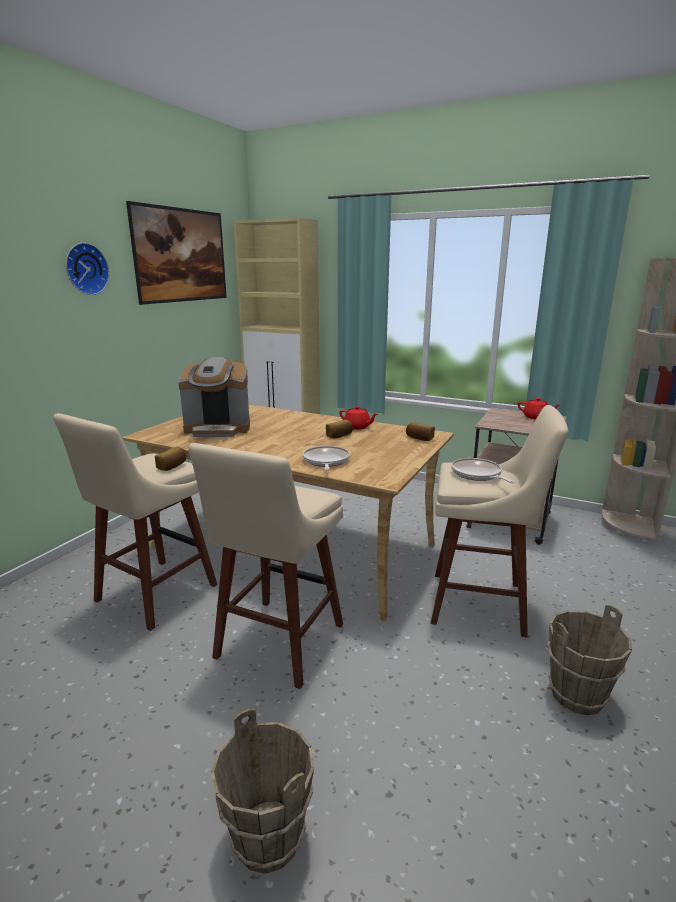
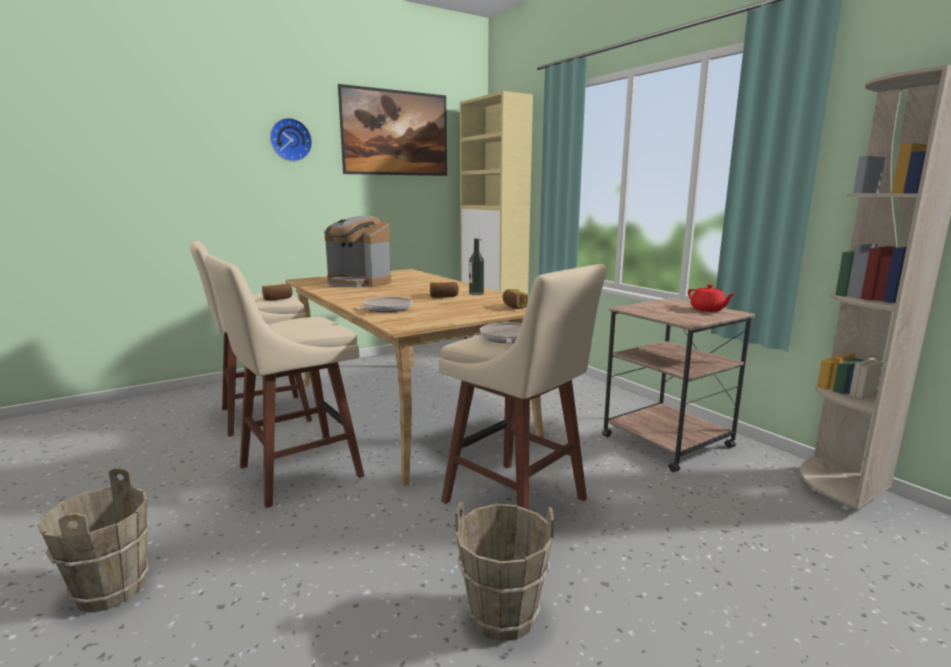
camera: 30 degrees right, 5 degrees down
red teapot [339,406,378,430] -> bottle [469,239,484,295]

